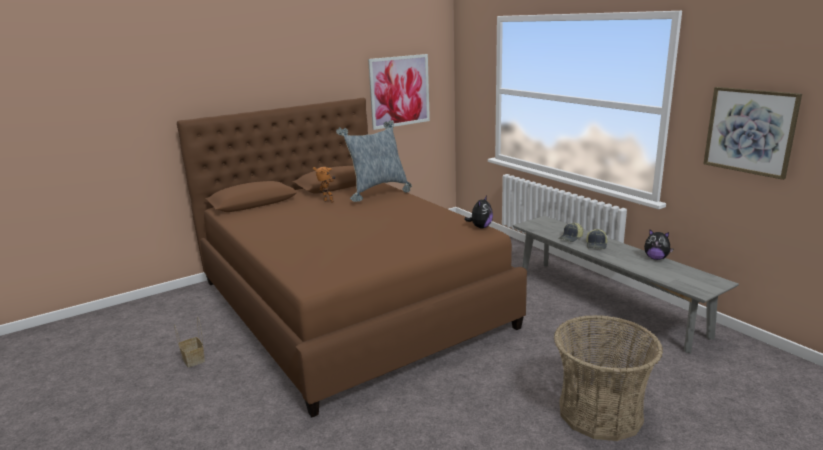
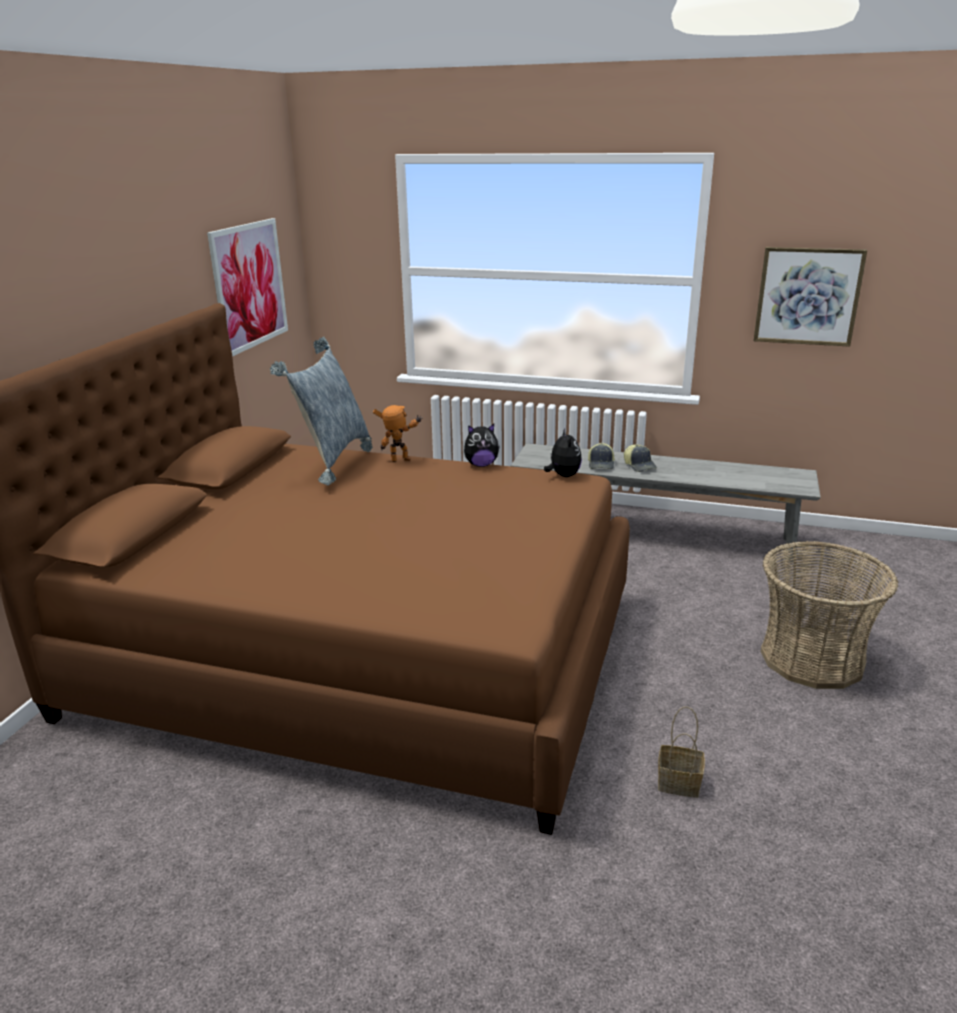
camera: 40 degrees left, 5 degrees up
basket [174,317,205,368] -> basket moved to [658,707,705,798]
toy robot [312,167,335,203] -> toy robot moved to [373,405,422,462]
plush toy [644,230,674,260] -> plush toy moved to [464,424,500,467]

